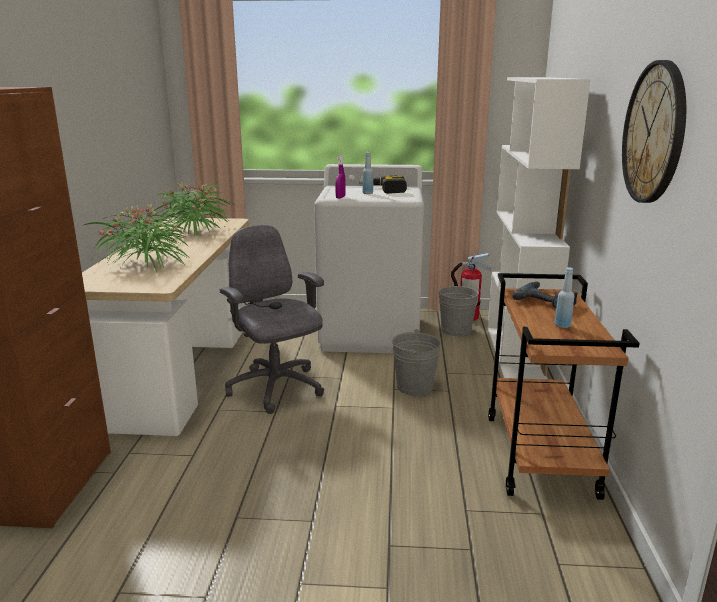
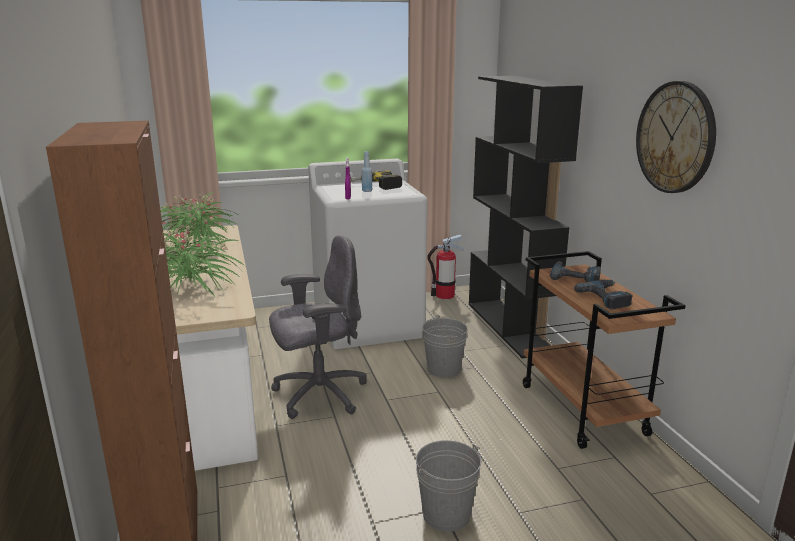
camera: 20 degrees left, 0 degrees up
grey office chair [219,225,324,414] -> grey office chair turned 120 degrees clockwise [269,235,367,419]
grey bucket [438,286,481,336] -> grey bucket moved to [416,440,481,532]
white bookcase [488,77,591,379] -> black bookcase [469,76,583,359]
blue bottle [554,267,574,328] -> power drill [574,280,633,310]

